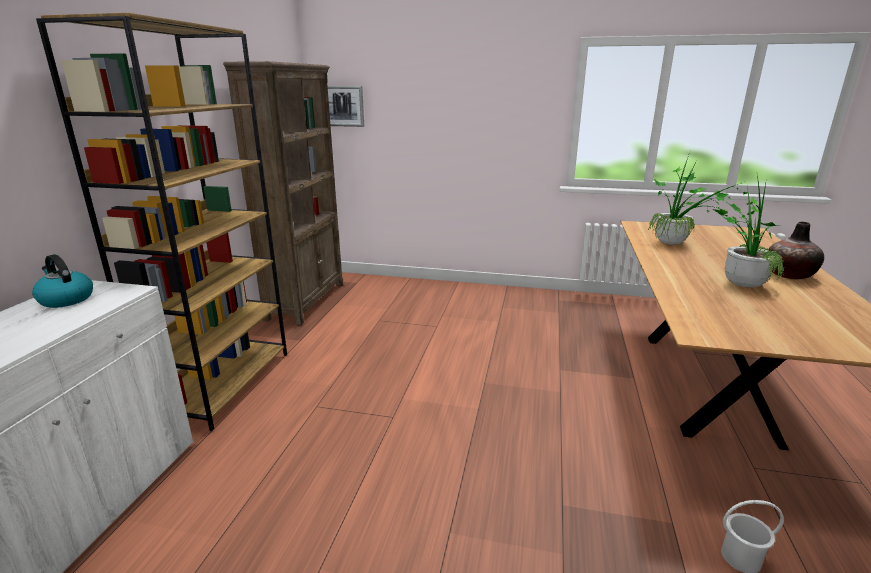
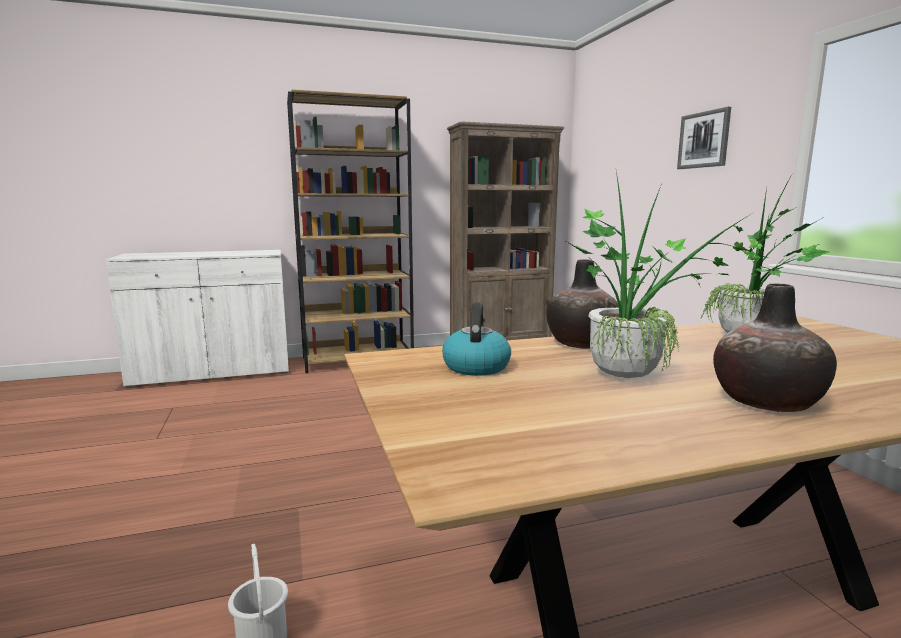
camera: 60 degrees right, 10 degrees down
kettle [32,254,93,308] -> kettle moved to [442,303,511,376]
picture [328,86,364,127] -> picture moved to [677,107,731,169]
none -> vase [546,259,618,349]

